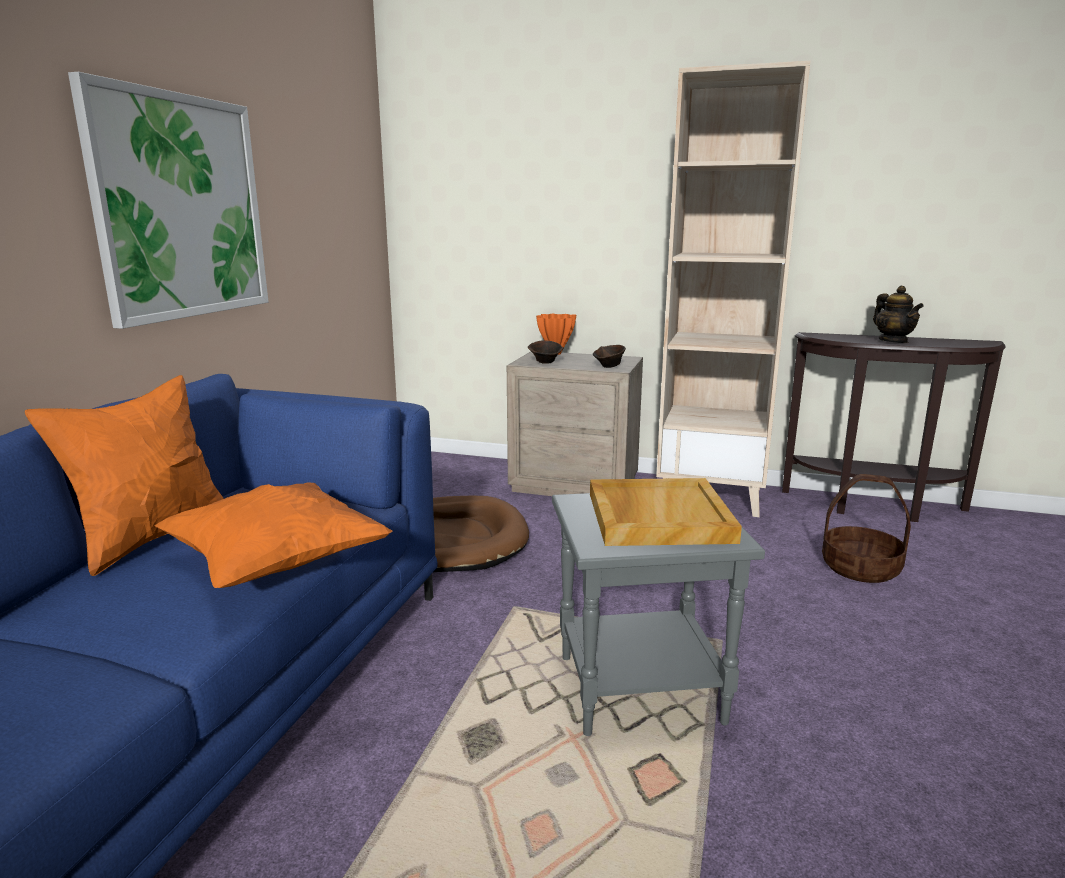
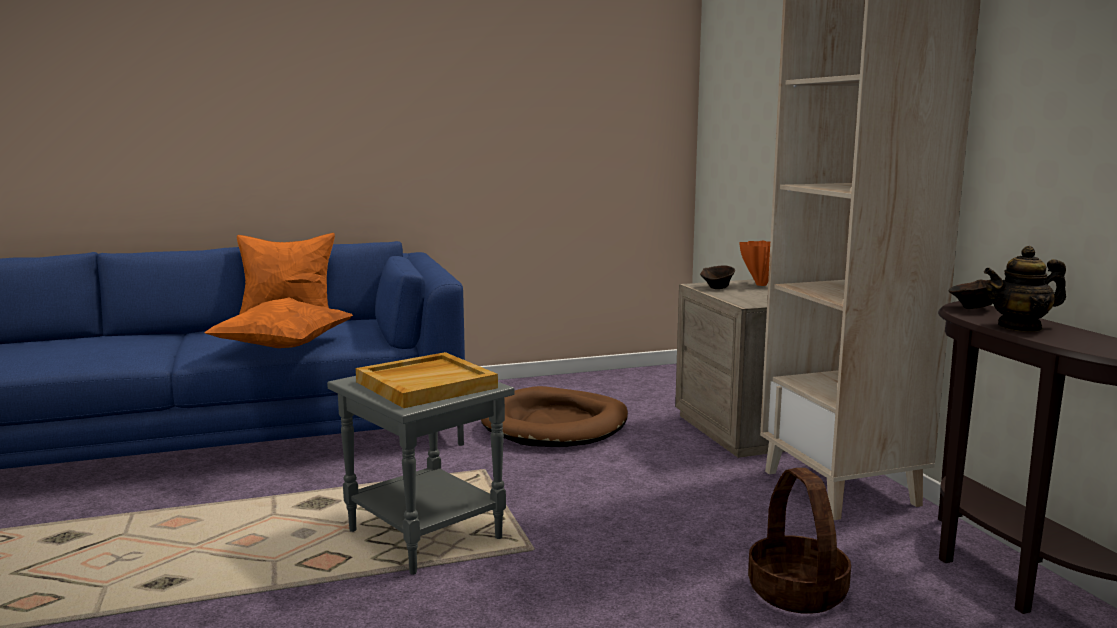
camera: 55 degrees right, 5 degrees down
picture [68,72,268,329] -> none
brown bowl [593,345,626,368] -> brown bowl moved to [949,279,993,309]
teapot [873,286,924,343] -> teapot turned 45 degrees clockwise [984,246,1066,332]

